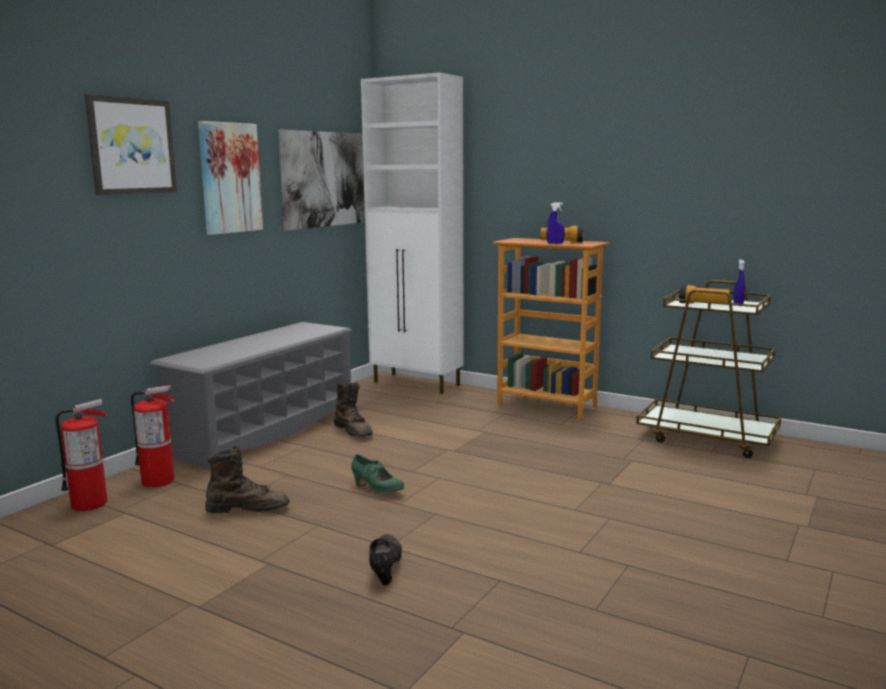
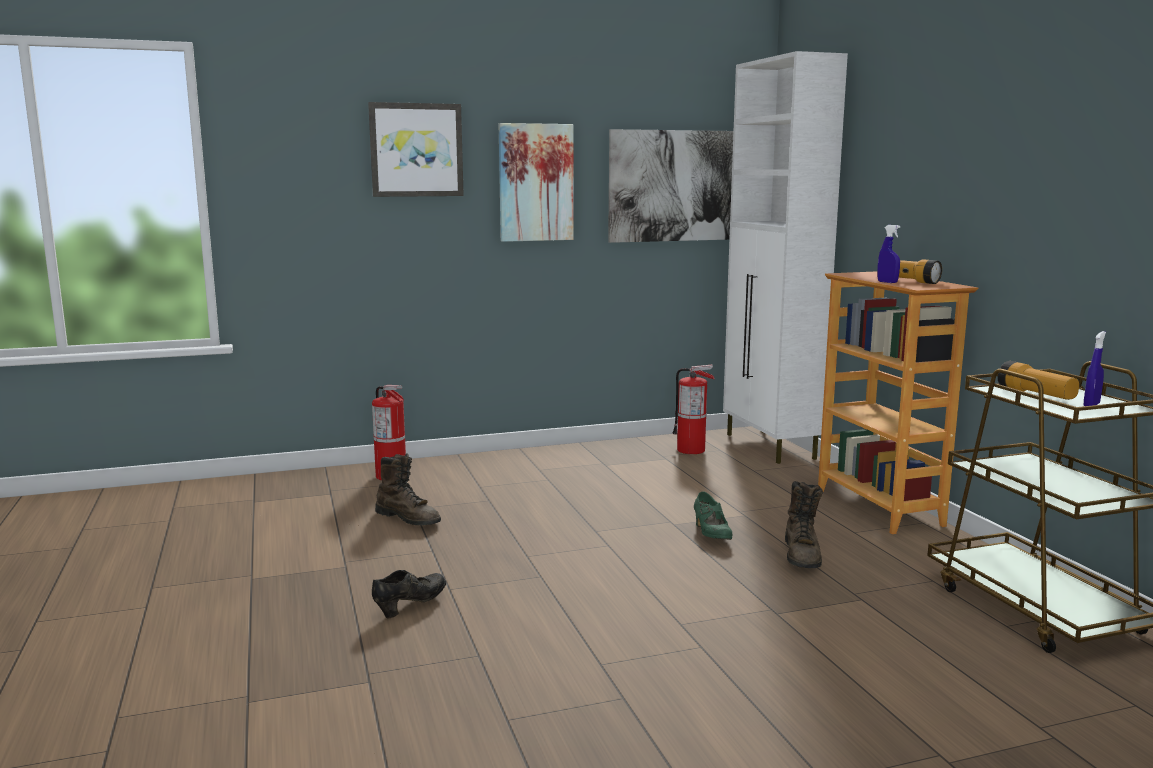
camera: 40 degrees right, 0 degrees up
fire extinguisher [55,399,107,511] -> fire extinguisher moved to [672,365,715,454]
grey shoe rack [150,322,352,469] -> none
brown boot [334,381,373,437] -> brown boot moved to [785,481,823,568]
green shoe [351,454,405,492] -> green shoe moved to [694,491,732,540]

